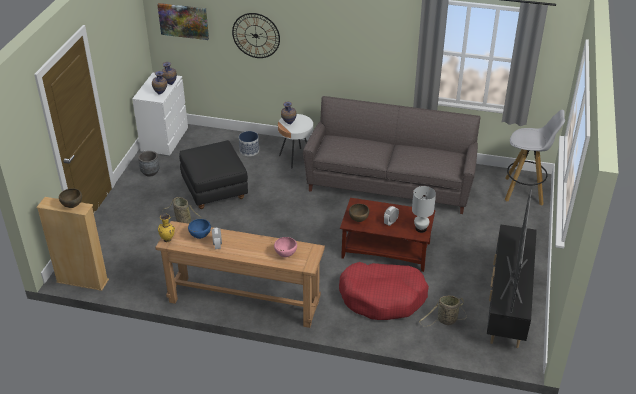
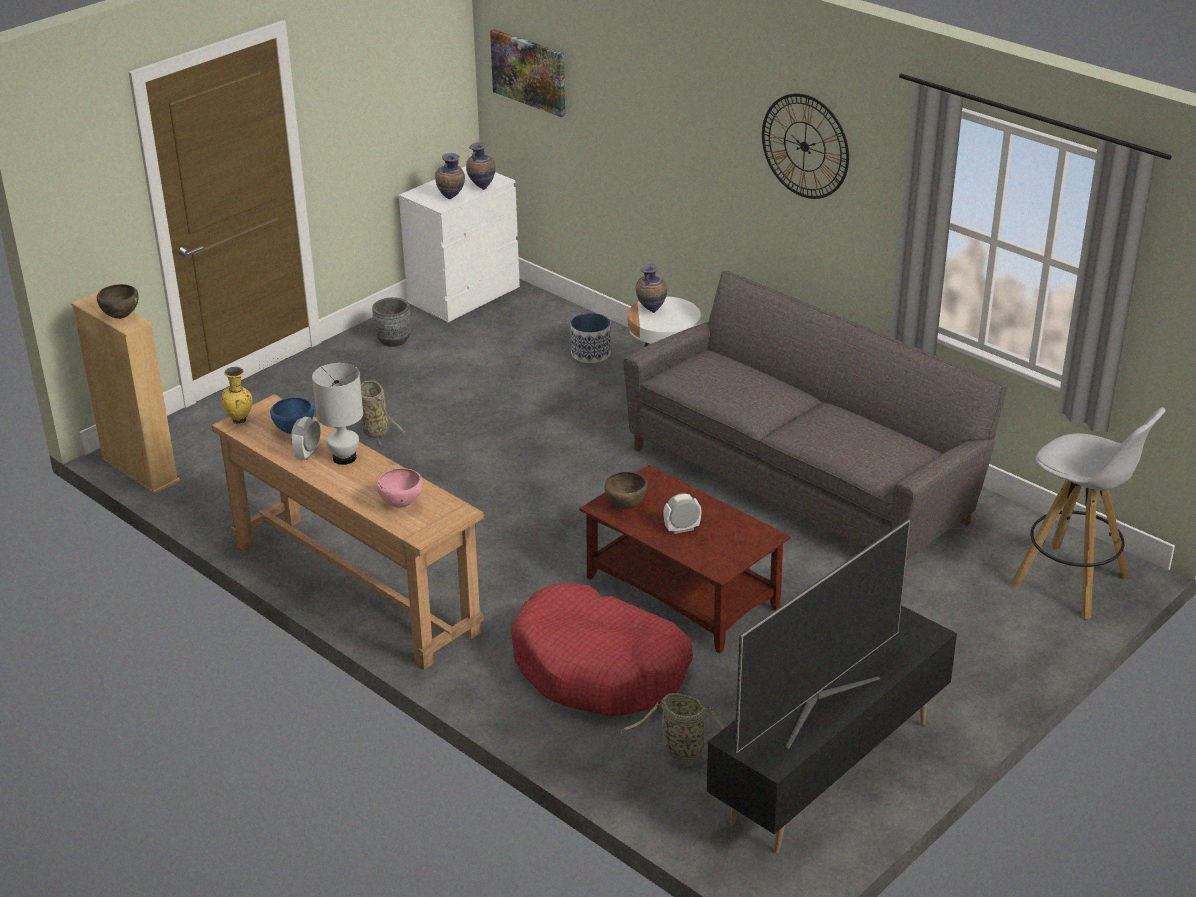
camera: 30 degrees right, 5 degrees down
black ottoman [179,140,248,209] -> none
wall clock [232,13,280,58] -> wall clock moved to [762,93,849,199]
white table lamp [412,186,436,233] -> white table lamp moved to [312,363,363,465]

